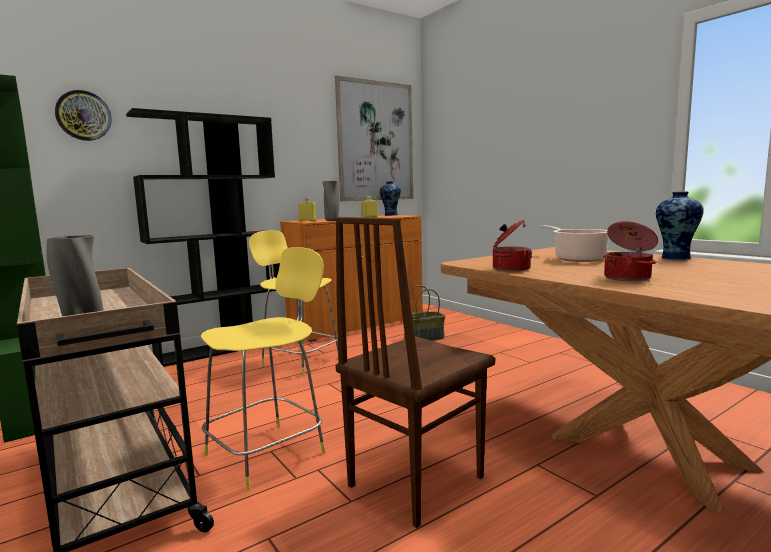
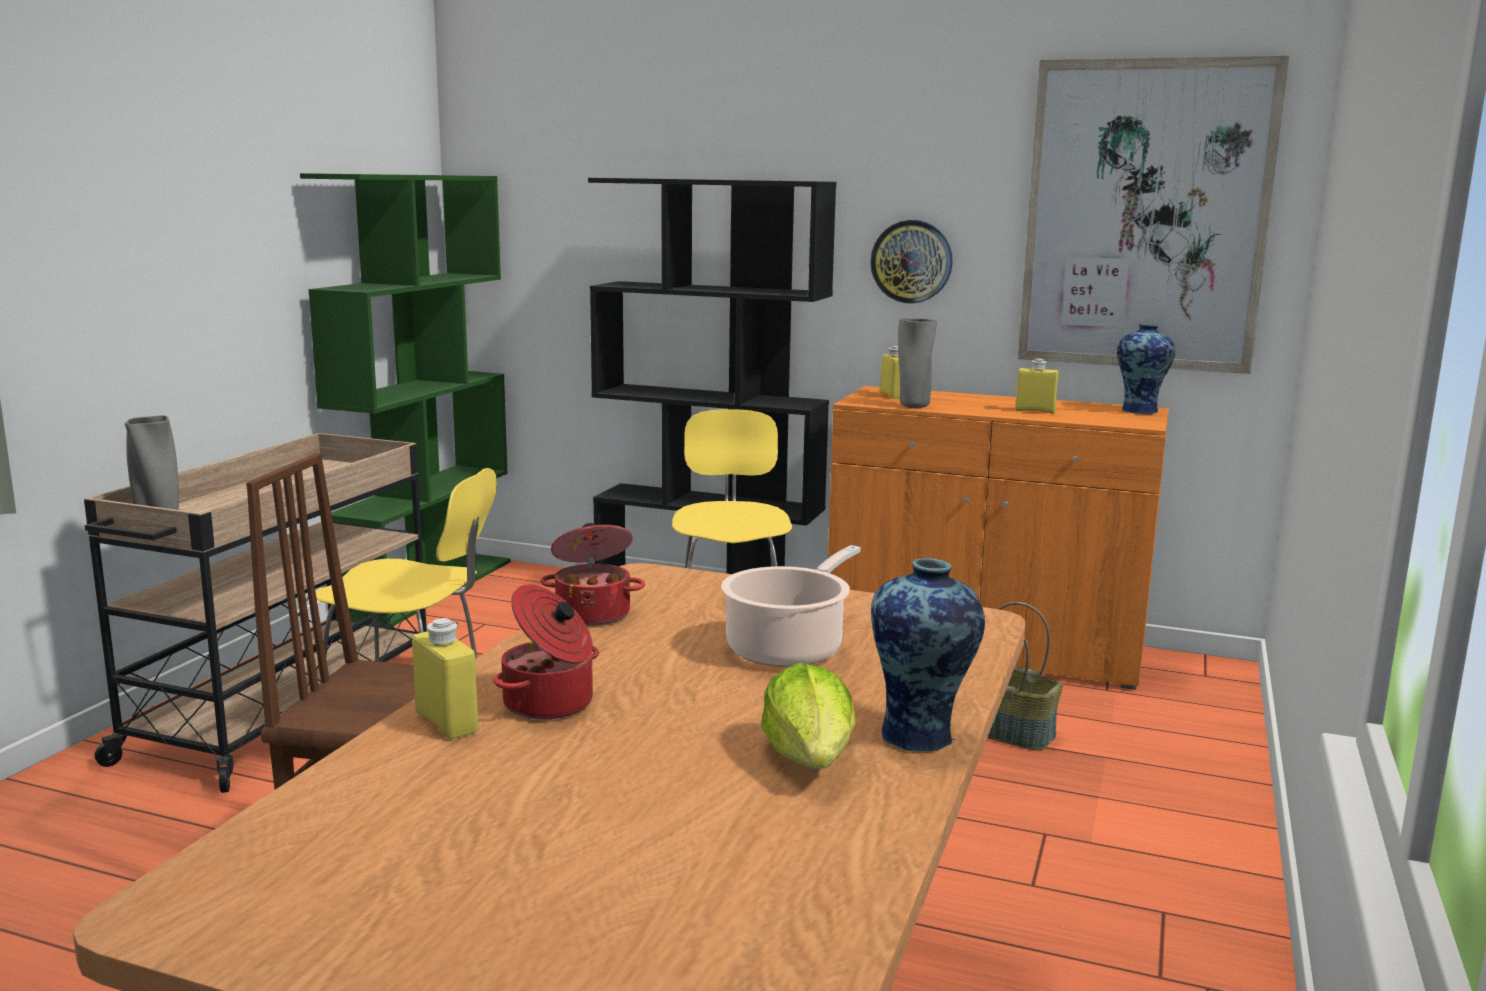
camera: 55 degrees right, 5 degrees up
wall clock [55,90,112,141] -> wall clock moved to [870,220,953,304]
none -> yellow bottle [412,618,479,739]
none -> lettuce [761,663,855,769]

